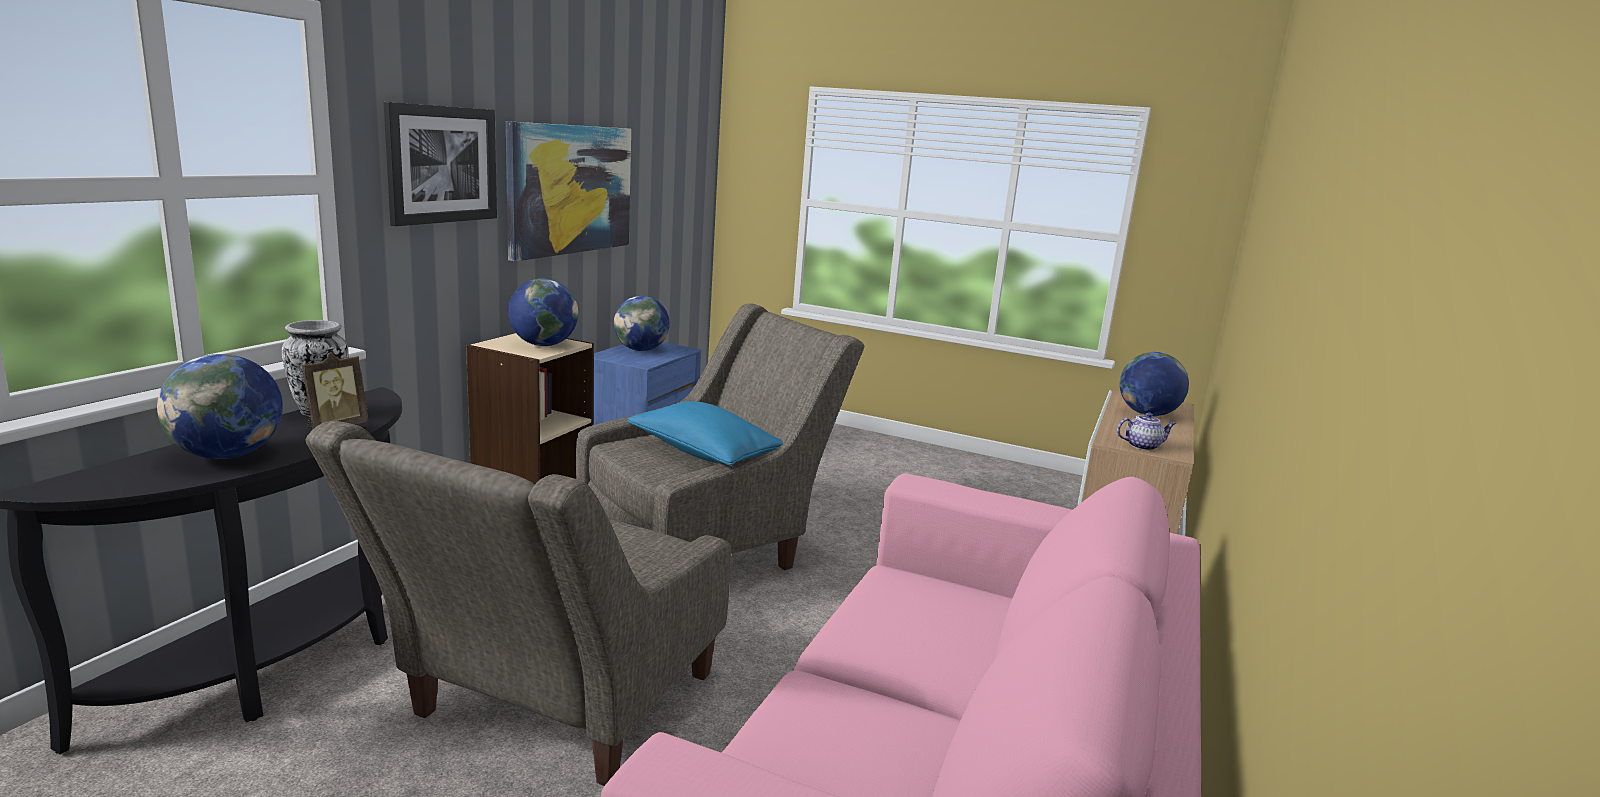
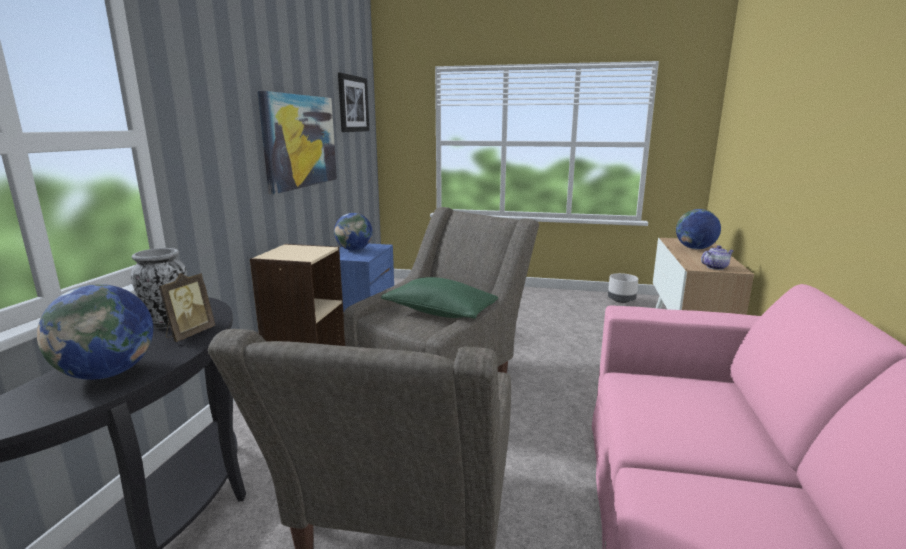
camera: 10 degrees left, 0 degrees up
picture [384,101,497,226] -> picture moved to [338,73,369,132]
globe [508,278,578,346] -> none
blue pillow [627,401,783,466] -> green pillow [381,277,498,319]
none -> grey planter [608,273,638,303]

